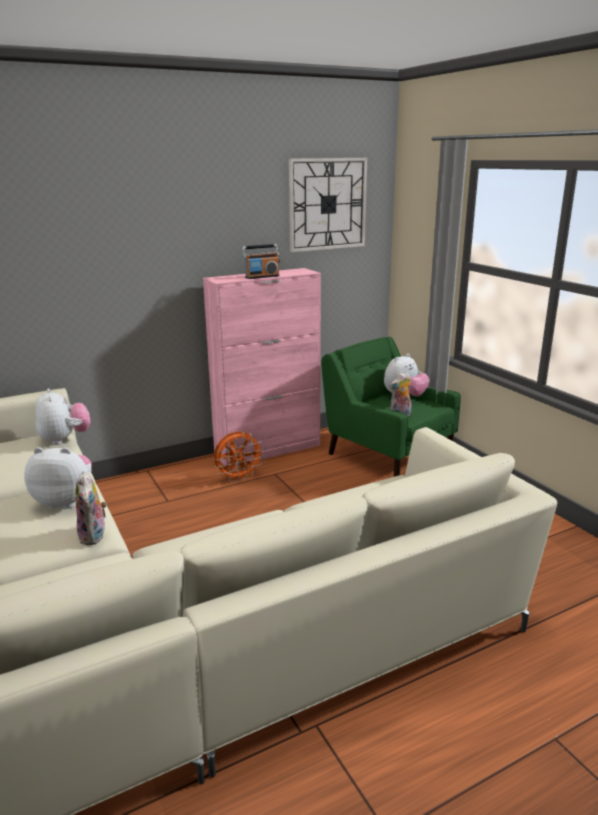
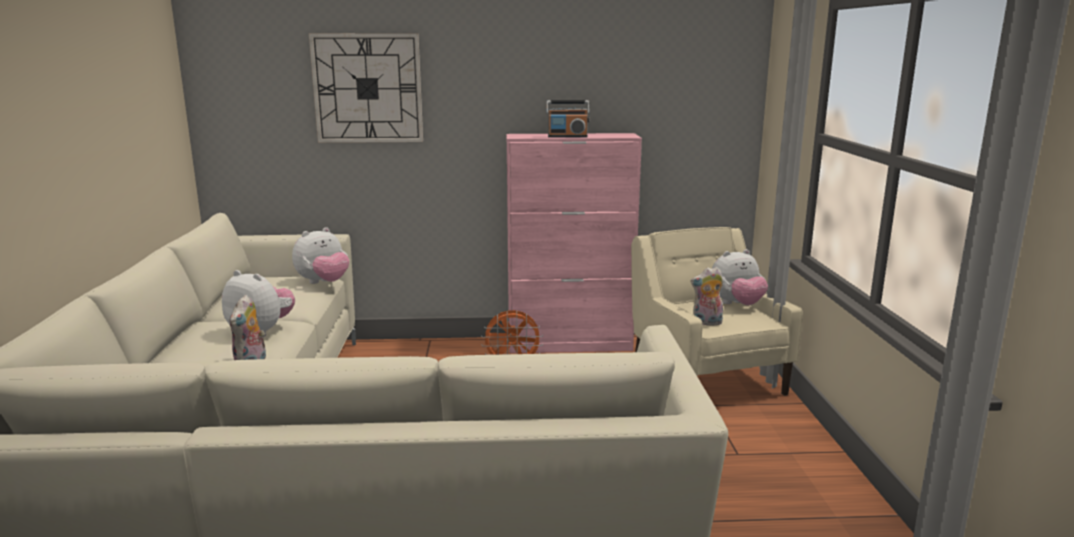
camera: 25 degrees right, 5 degrees down
plush toy [35,388,90,445] -> plush toy turned 45 degrees clockwise [292,227,349,284]
wall clock [289,158,367,252] -> wall clock moved to [309,33,423,143]
green armchair [321,337,461,477] -> beige armchair [631,227,803,396]

